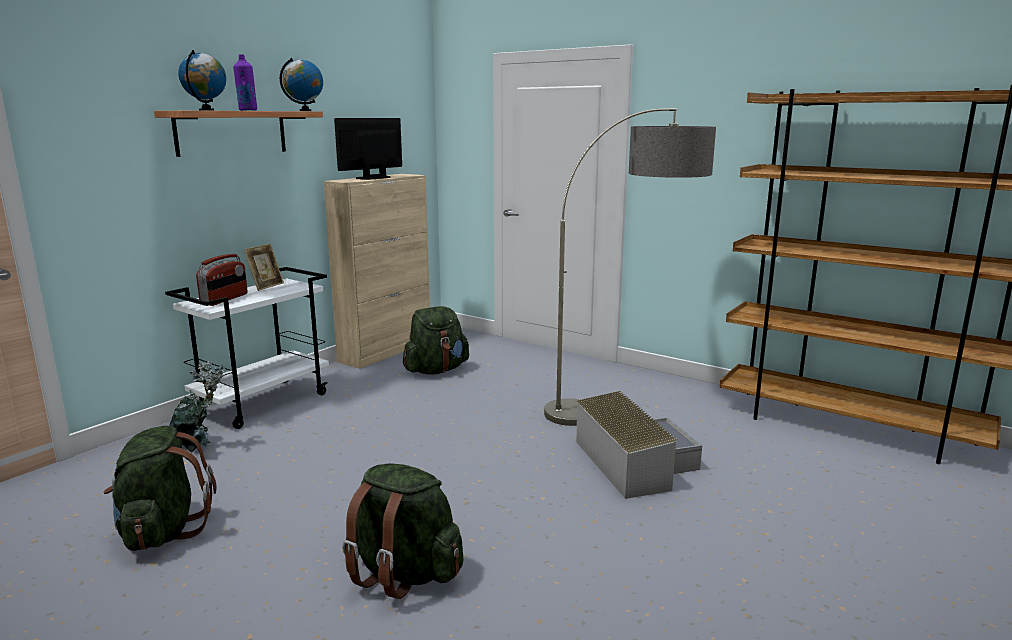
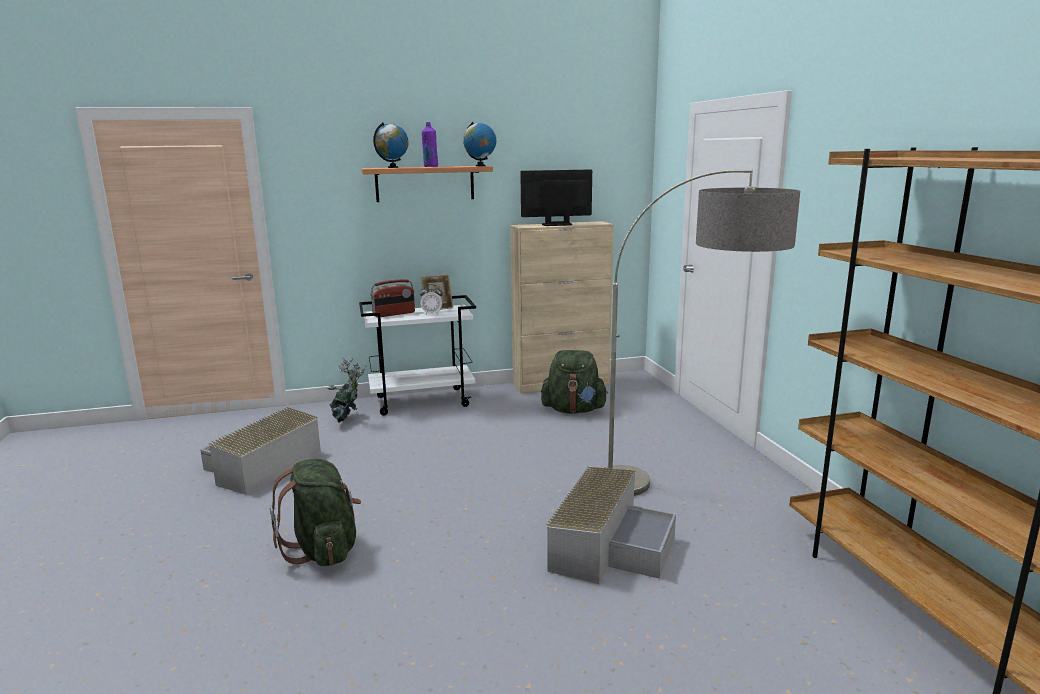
camera: 40 degrees right, 0 degrees up
green backpack [103,426,217,551] -> grey storage box [200,407,321,495]
none -> alarm clock [420,284,443,315]

